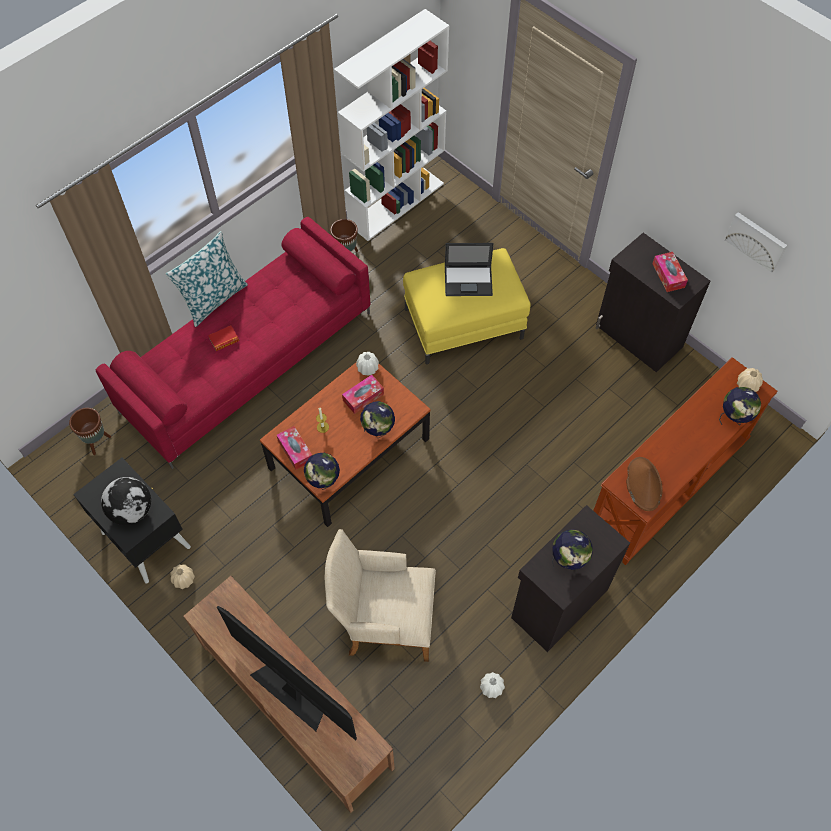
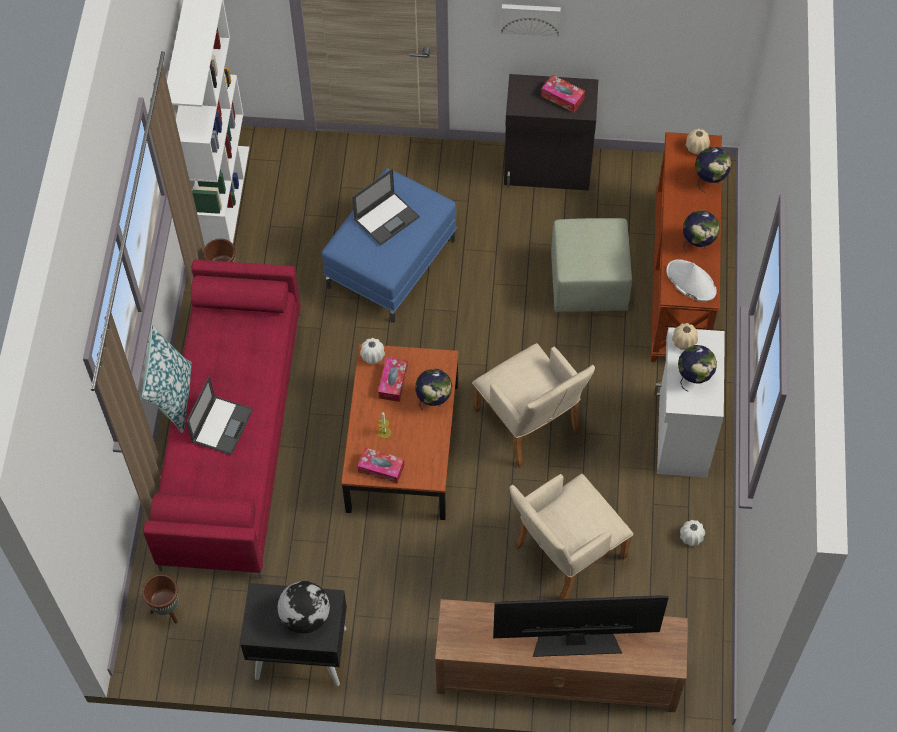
camera: 40 degrees left, 0 degrees up
beige vase [170,564,195,589] -> beige vase moved to [672,323,698,350]
book [208,326,239,351] -> laptop [186,376,253,455]
globe [304,453,340,490] -> globe moved to [683,210,719,253]
yellow ottoman [403,248,531,364] -> blue ottoman [322,168,457,323]
black cabinet [511,505,630,652] -> white cabinet [654,327,725,478]
brown hat [626,457,663,511] -> white hat [666,259,717,301]
picture [725,212,787,273] -> picture moved to [501,4,561,37]
none -> beige armchair [472,343,595,468]
none -> green ottoman [551,218,632,312]

